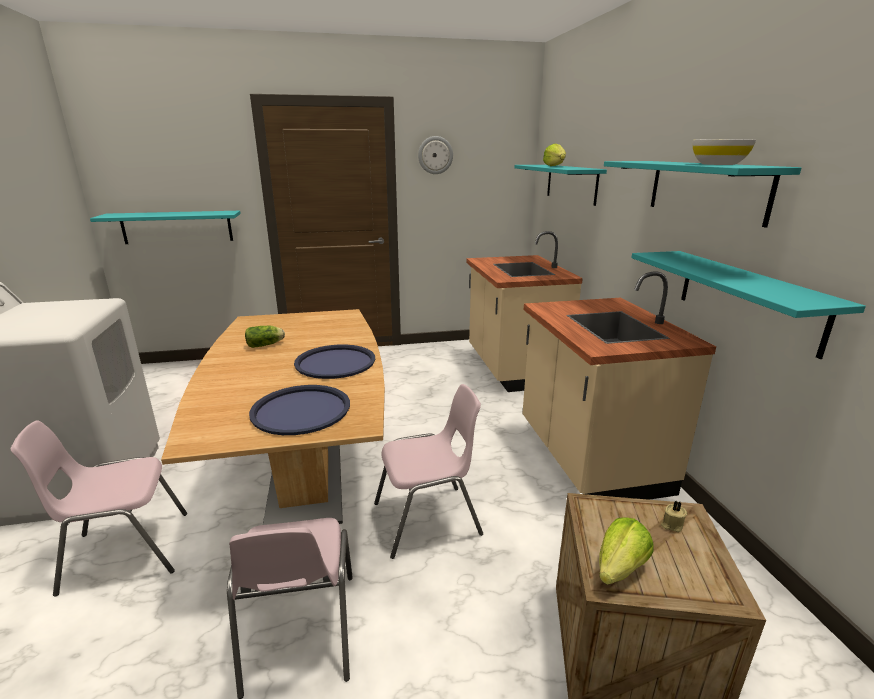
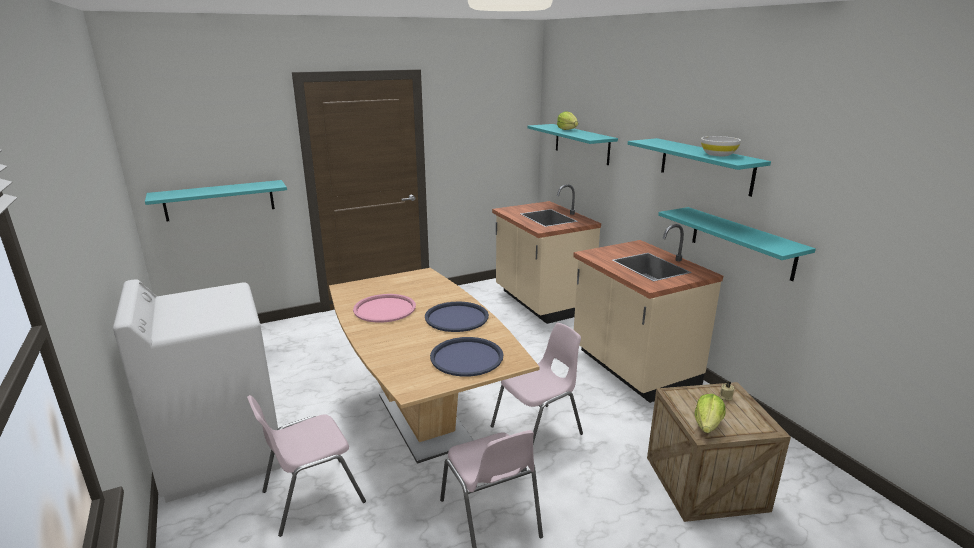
camera: 15 degrees left, 0 degrees up
lettuce [245,326,285,348] -> pink tray [353,294,416,323]
wall clock [418,136,453,174] -> none

